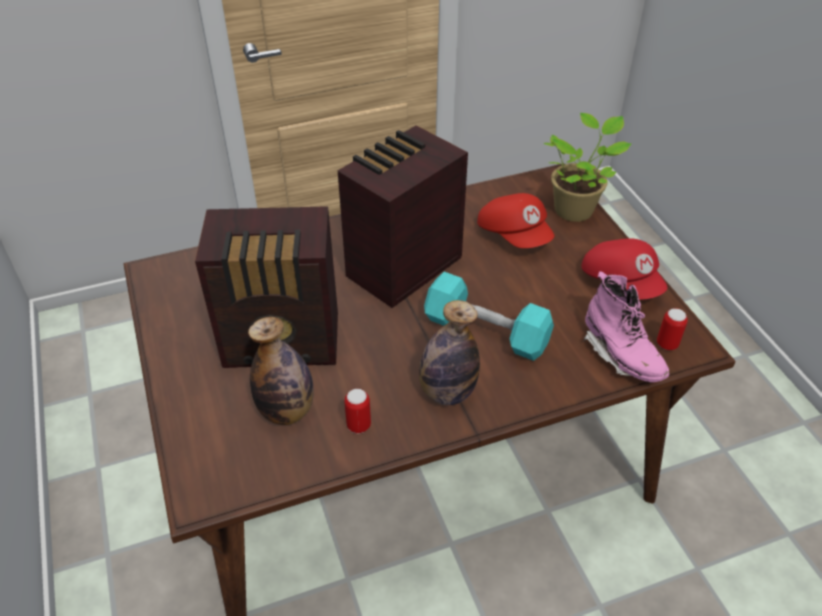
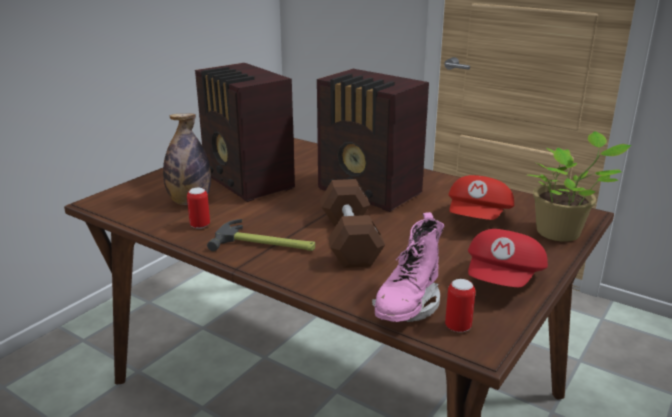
camera: 55 degrees right, 20 degrees down
radio [338,125,468,308] -> radio turned 150 degrees counterclockwise [317,69,429,212]
bottle [419,300,480,405] -> hammer [207,219,315,251]
turquoise dumbbell [424,272,554,361] -> brown dumbbell [320,179,385,268]

